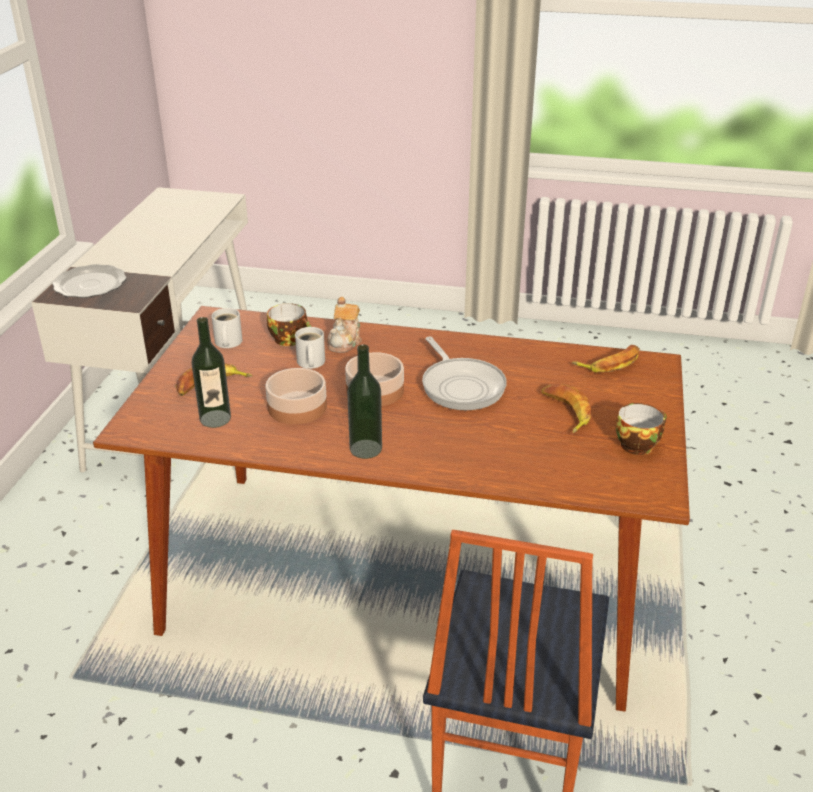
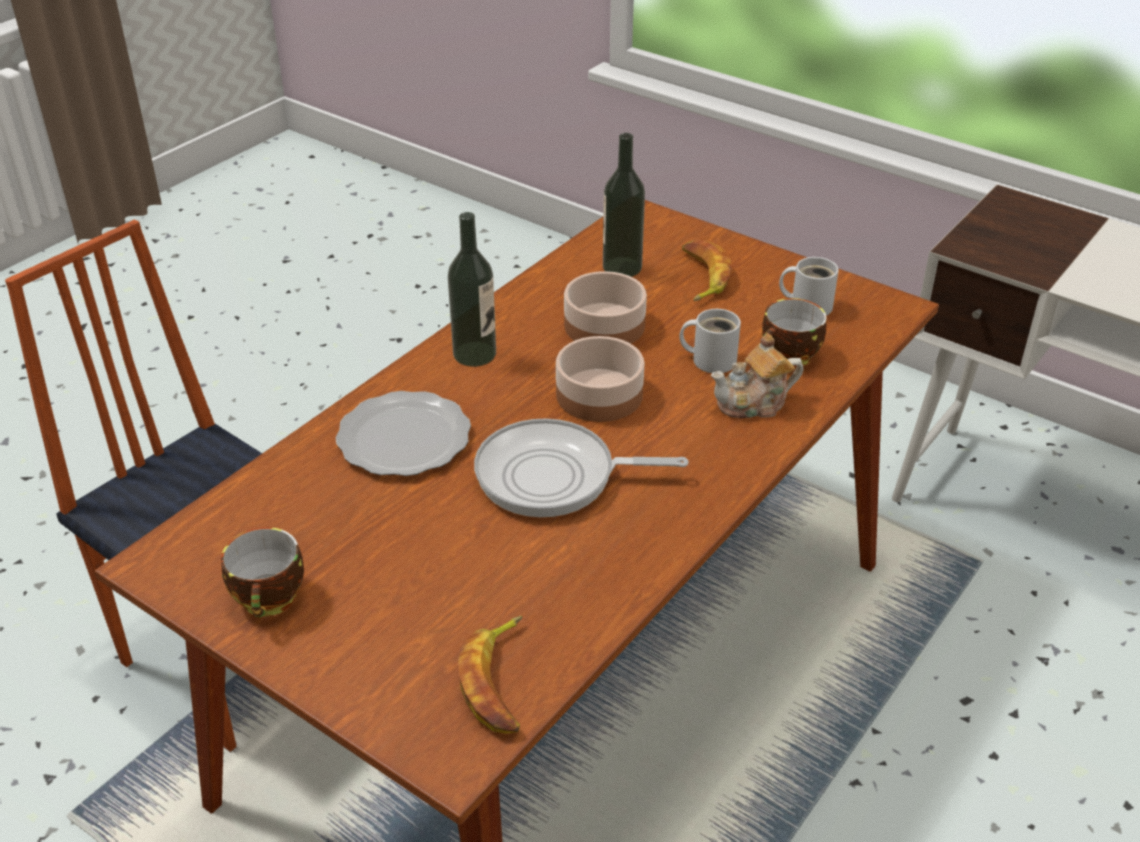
camera: 115 degrees right, 5 degrees up
plate [52,264,126,298] -> plate moved to [335,391,471,476]
teapot [327,297,362,353] -> teapot turned 60 degrees counterclockwise [711,333,803,418]
banana [541,384,591,433] -> none

